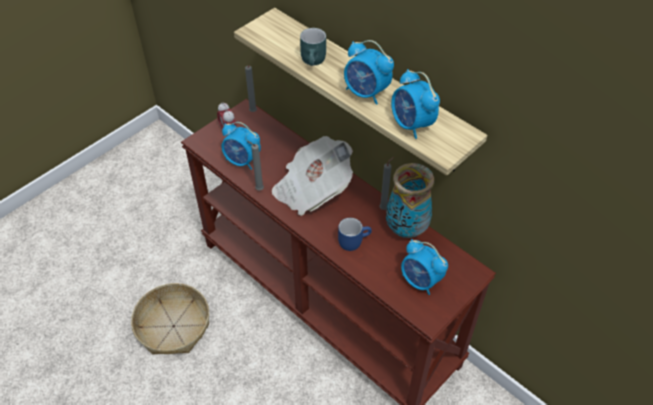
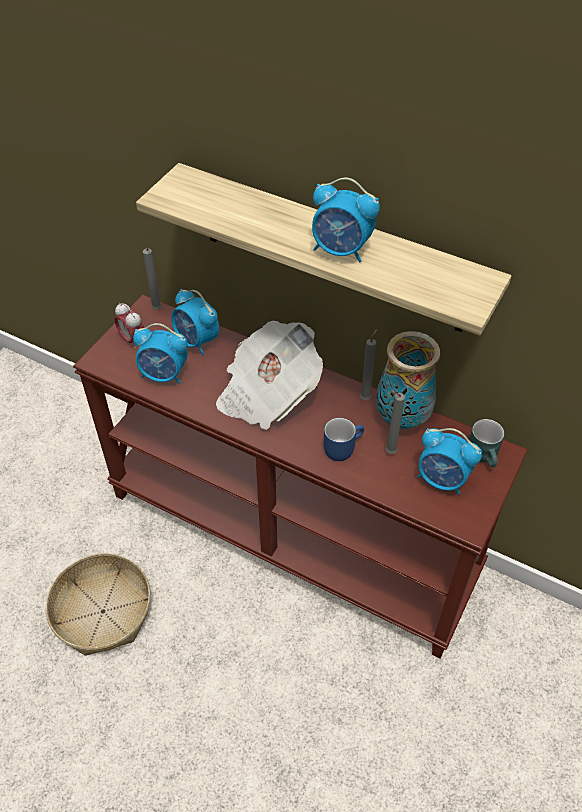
camera: 15 degrees left, 0 degrees up
grey candle [248,141,264,190] -> grey candle moved to [385,391,405,454]
turquoise mug [300,28,326,66] -> turquoise mug moved to [469,419,504,467]
alarm clock [391,69,440,139] -> alarm clock moved to [171,289,219,355]

